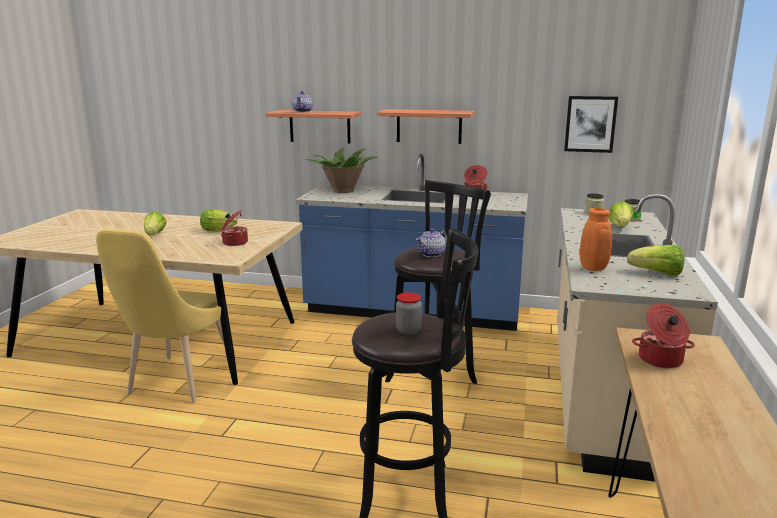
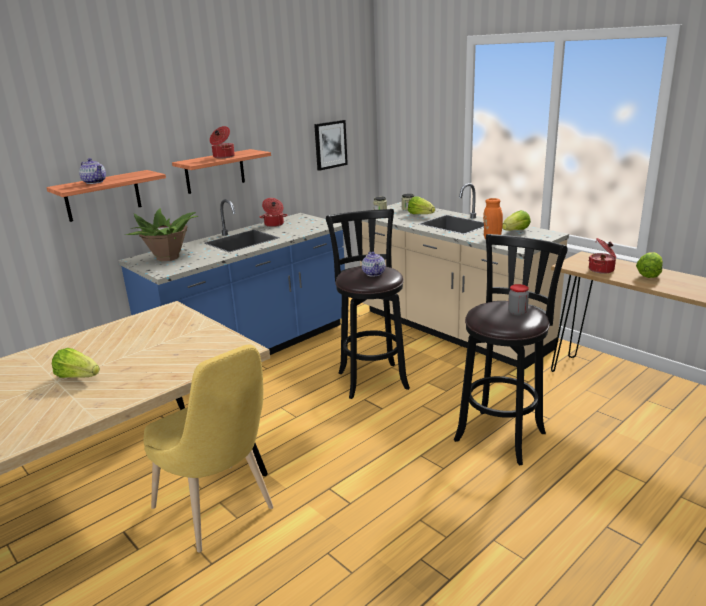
camera: 55 degrees left, 5 degrees up
lettuce [200,209,238,231] -> lettuce moved to [636,252,663,278]
cooking pot [221,210,248,246] -> cooking pot moved to [210,126,235,158]

